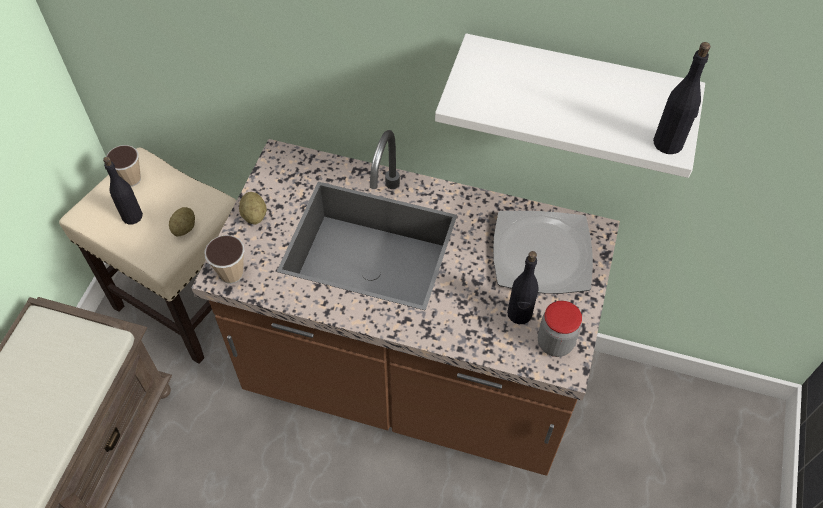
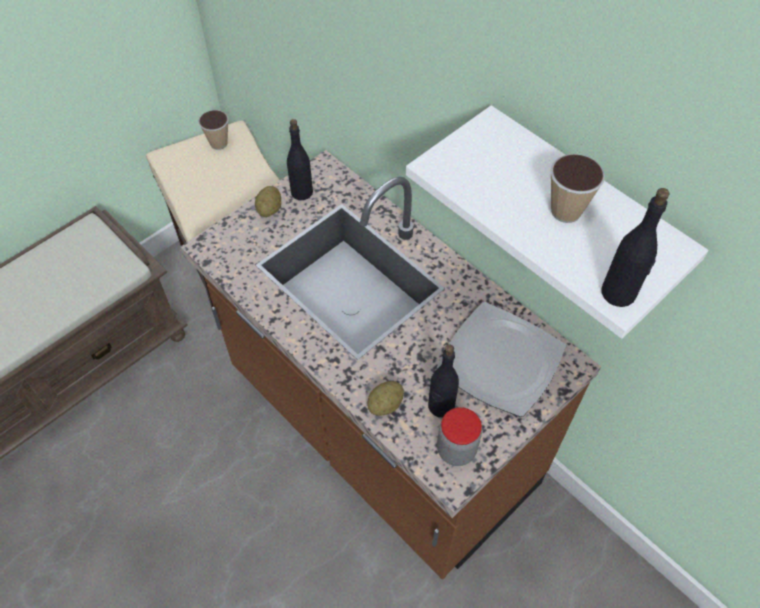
camera: 30 degrees right, 0 degrees up
black bottle [103,157,143,224] -> black bottle moved to [287,119,313,200]
potato [169,207,195,236] -> potato moved to [367,381,404,416]
cup [204,235,245,284] -> cup moved to [550,154,605,223]

